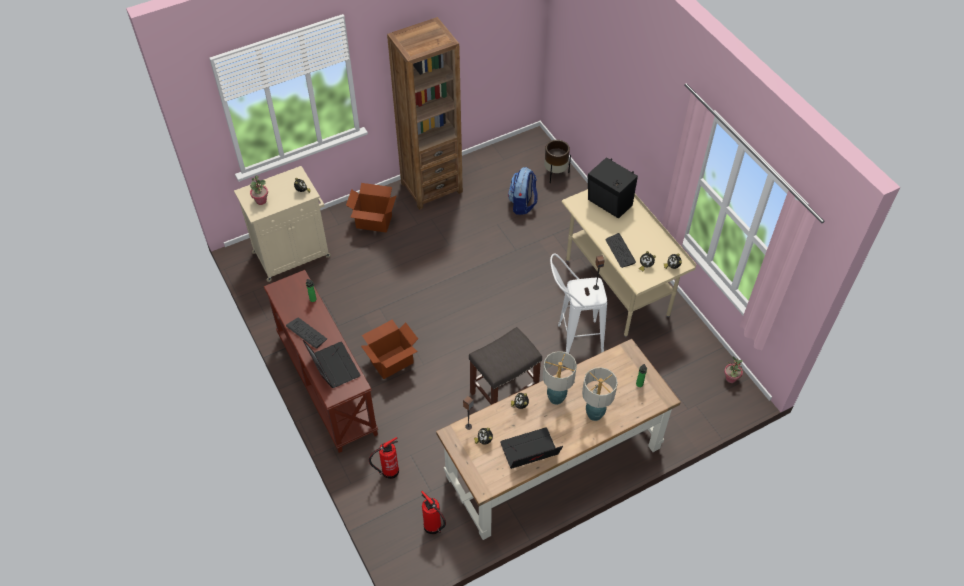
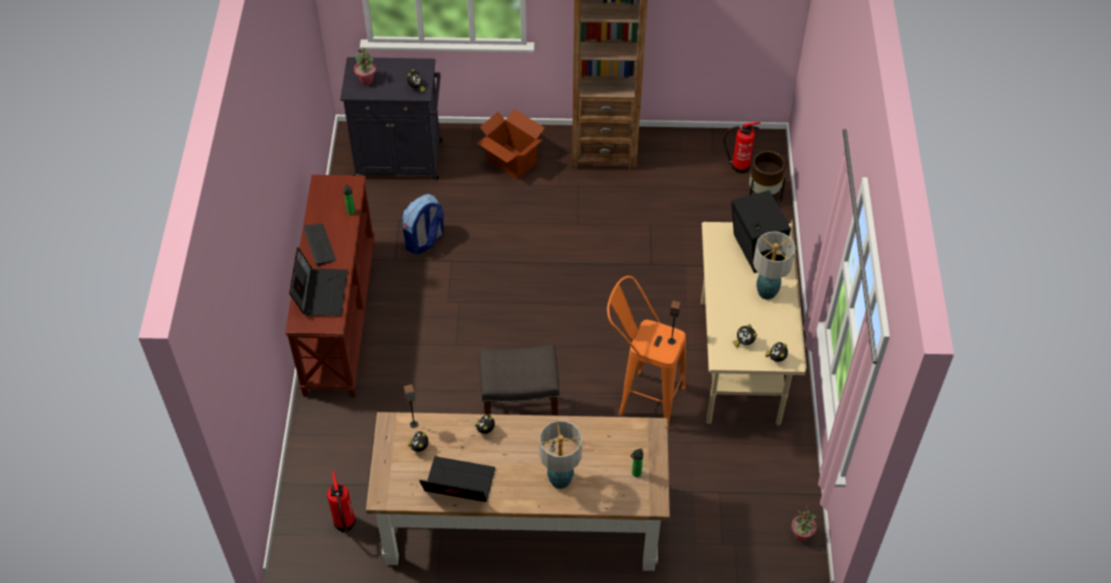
camera: 30 degrees right, 0 degrees up
beige cabinet [234,166,331,282] -> black cabinet [340,57,443,180]
cardboard box [361,319,418,379] -> none
fire extinguisher [369,437,399,479] -> fire extinguisher moved to [723,122,760,174]
backpack [508,167,538,215] -> backpack moved to [402,194,444,255]
table lamp [543,351,577,405] -> table lamp moved to [753,232,796,300]
white stool [550,253,607,354] -> orange stool [607,276,686,430]
keyboard [605,233,636,268] -> none

